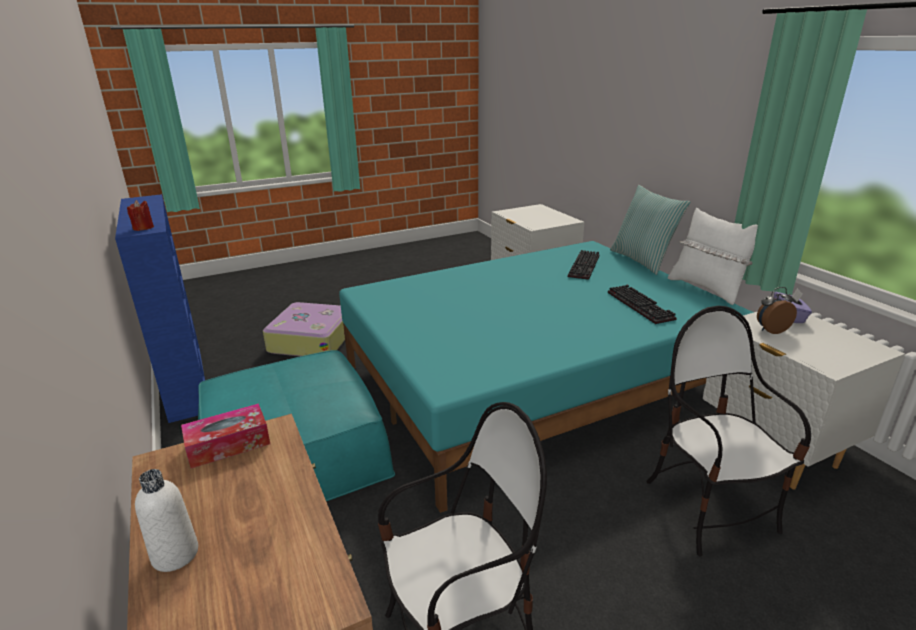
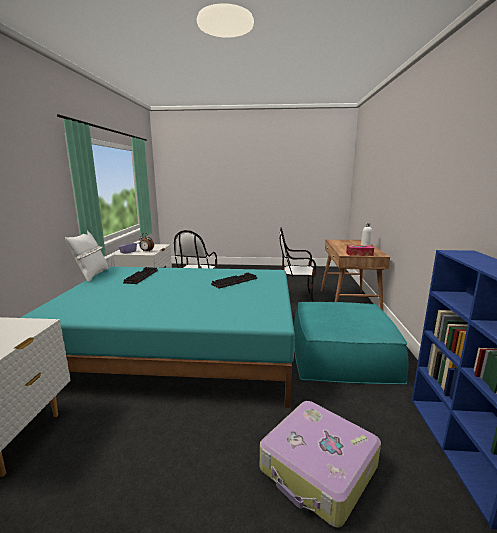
camera: 150 degrees left, 10 degrees down
red candle [127,200,154,231] -> none
keyboard [568,250,600,280] -> keyboard moved to [211,272,257,289]
pillow [610,185,691,275] -> none

